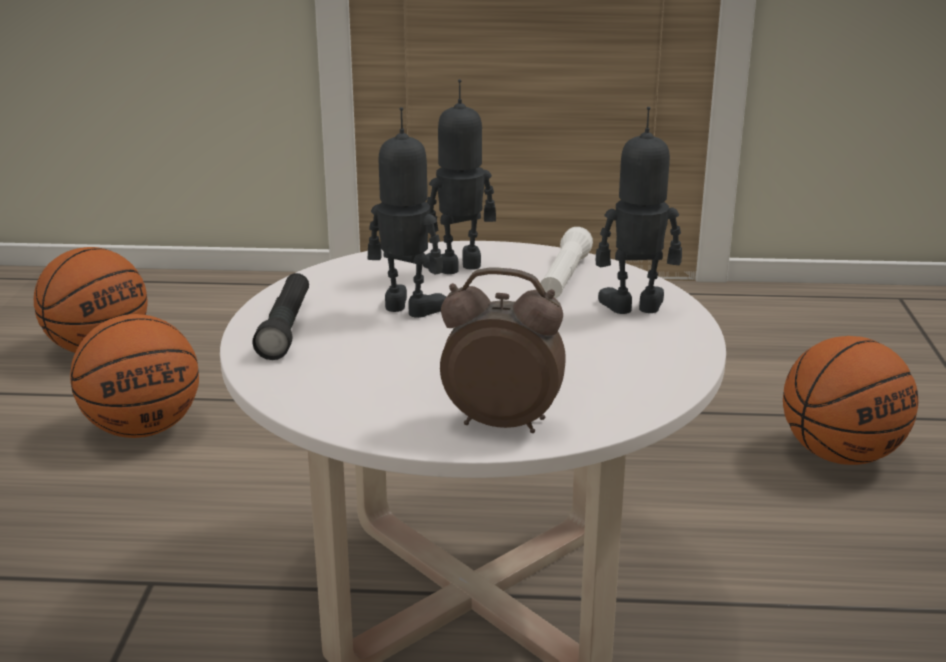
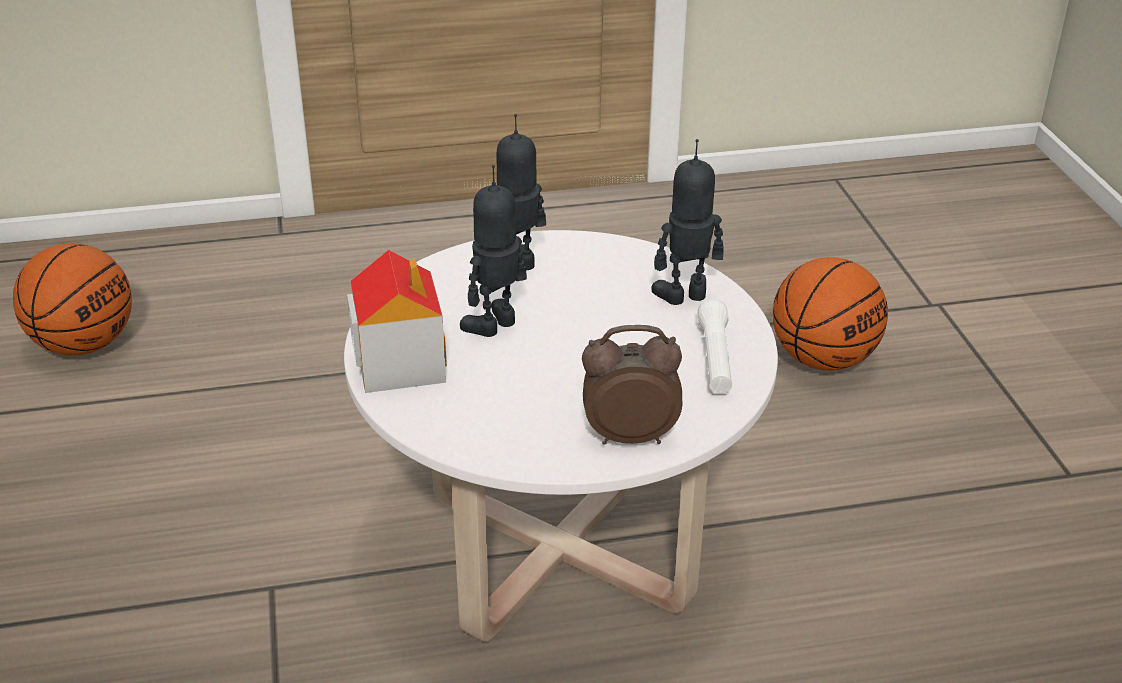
camera: 15 degrees left, 10 degrees up
basketball [70,314,199,438] -> none
black flashlight [252,273,309,360] -> toy house [347,250,447,393]
toy robot [368,107,446,318] -> toy robot turned 60 degrees counterclockwise [460,165,527,337]
white flashlight [540,227,593,298] -> white flashlight moved to [698,299,732,394]

